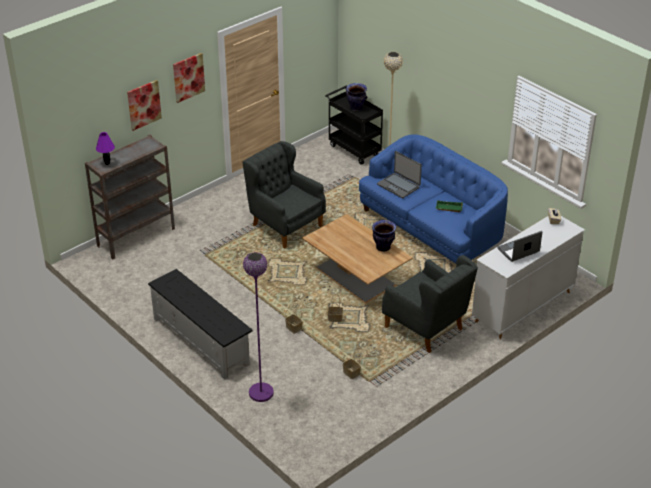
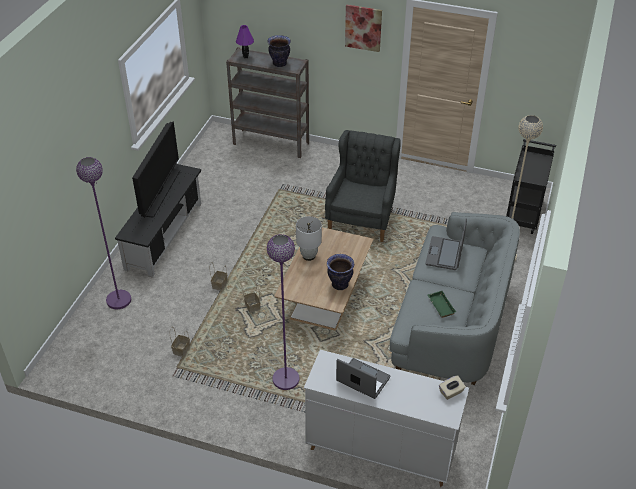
camera: 60 degrees right, 5 degrees up
picture [127,80,162,131] -> none
vase [346,83,367,111] -> vase moved to [267,35,291,67]
blue sofa [359,134,508,263] -> grey sofa [389,212,520,385]
grey armchair [382,255,478,353] -> purple floor lamp [267,234,299,390]
none -> television [132,121,180,218]
none -> white table lamp [296,216,322,261]

